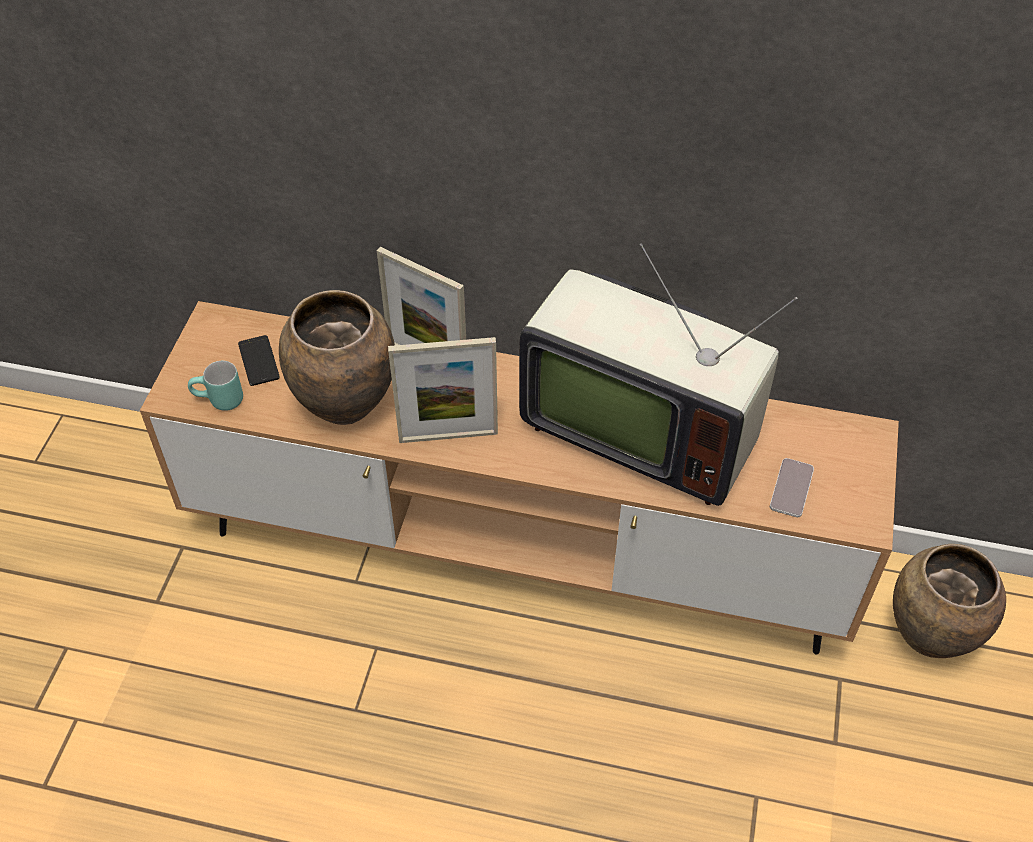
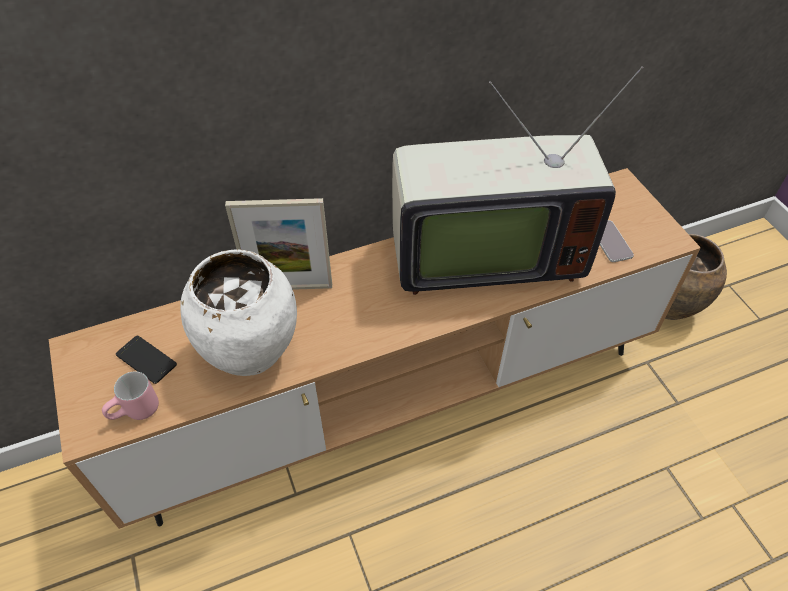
camera: 35 degrees left, 0 degrees up
turquoise mug [188,361,243,411] -> pink mug [102,371,159,420]
brown vase [279,290,395,425] -> white vase [180,249,297,376]
picture frame [388,337,498,443] -> none

